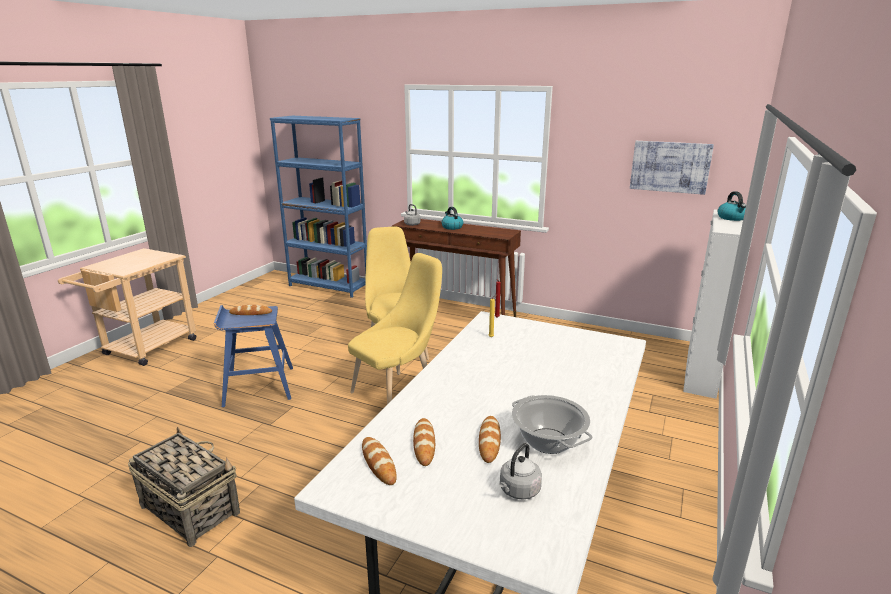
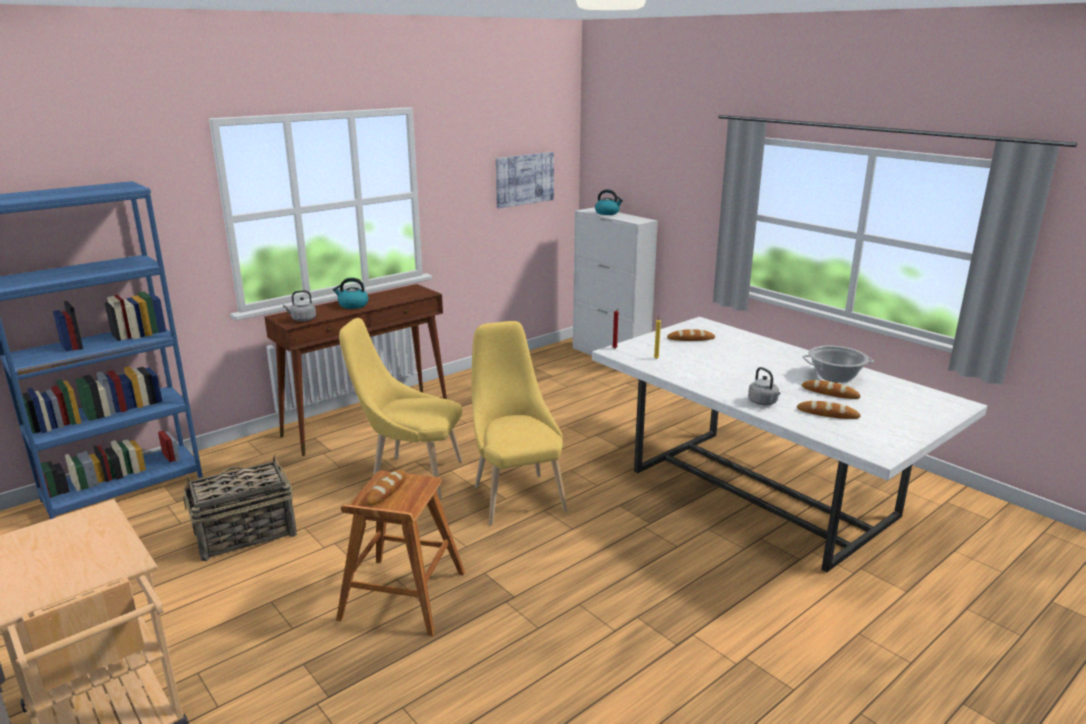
camera: 65 degrees left, 0 degrees up
basket [128,427,240,547] -> basket moved to [183,456,297,561]
blue stool [214,305,293,407] -> brown stool [336,471,465,636]
bread [362,437,397,485] -> bread moved to [667,329,715,341]
grey kettle [499,443,542,500] -> grey kettle moved to [748,367,780,405]

